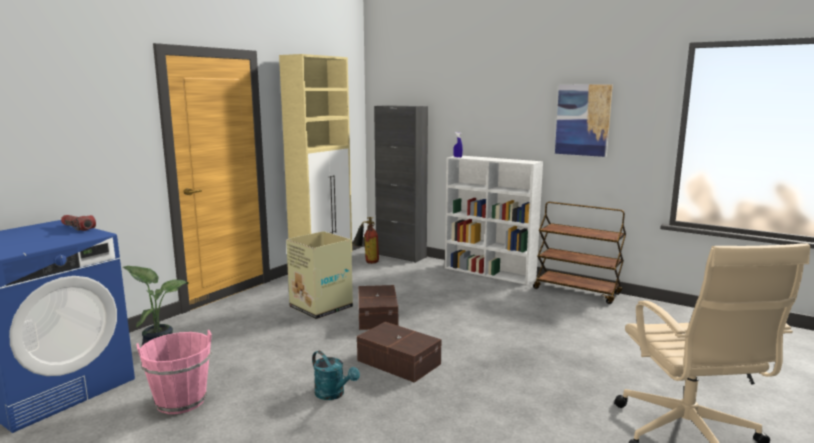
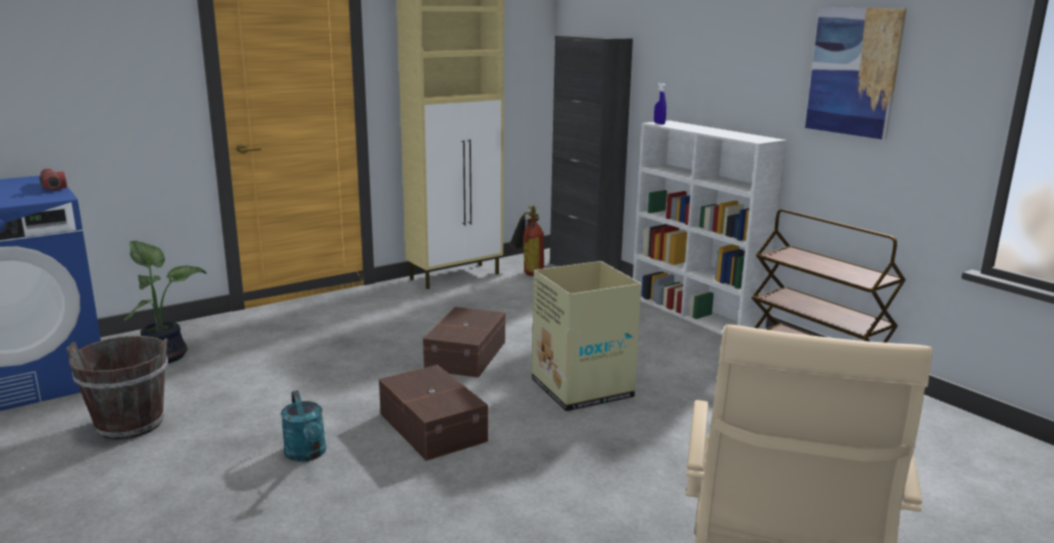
camera: 20 degrees right, 5 degrees up
pink bucket [137,330,212,414] -> brown bucket [66,336,168,440]
cardboard box [286,231,353,319] -> cardboard box moved to [532,261,641,412]

